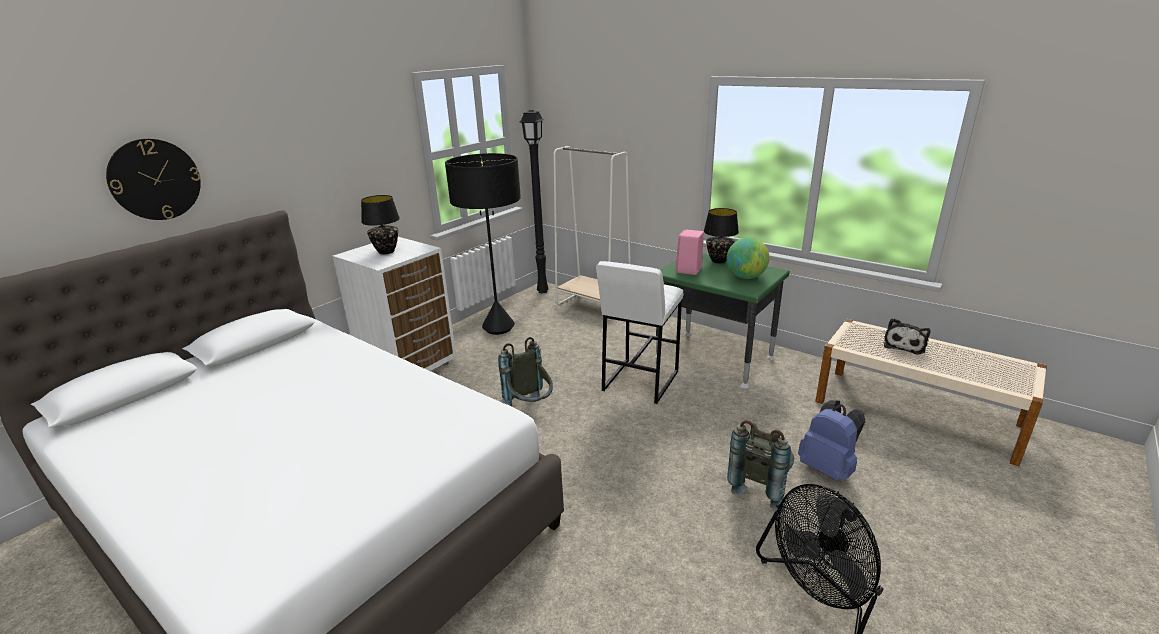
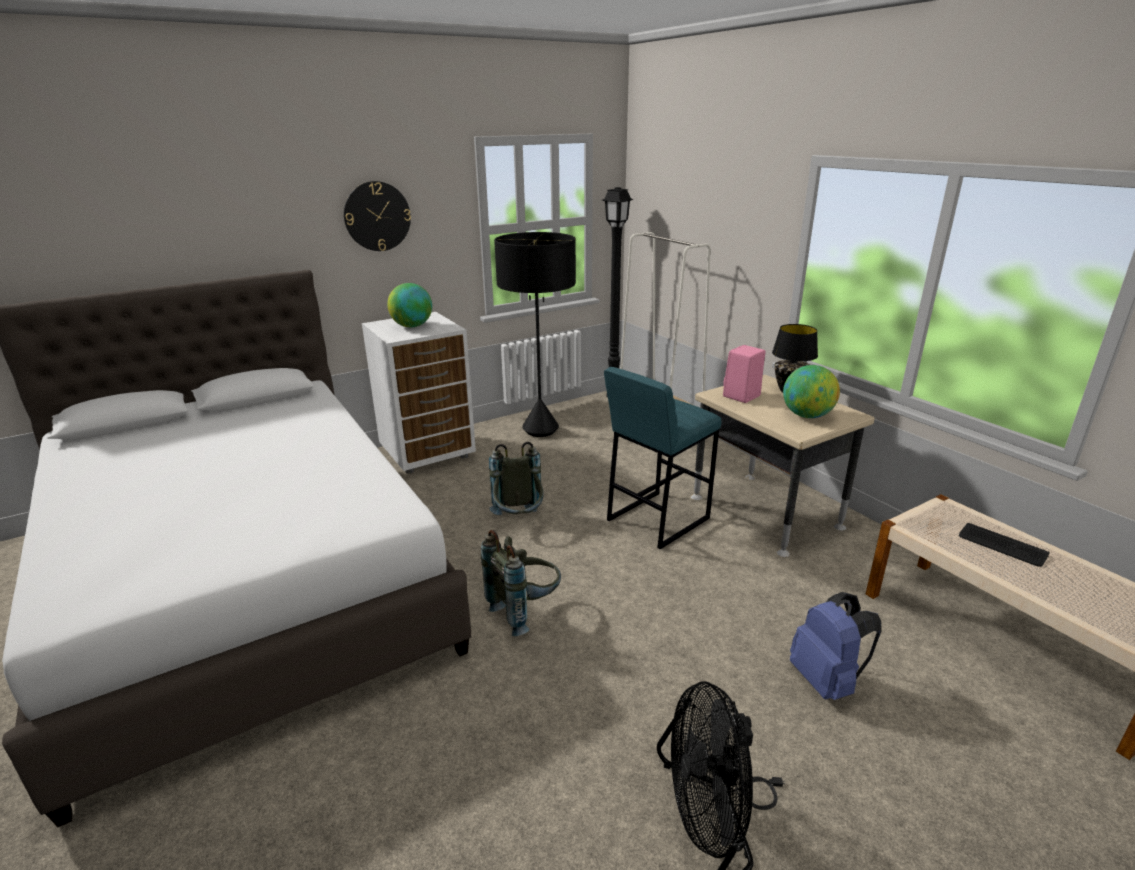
camera: 20 degrees right, 0 degrees up
wall clock [106,139,201,220] -> wall clock moved to [344,181,411,251]
black table lamp [361,195,400,254] -> globe [387,283,432,328]
white stool [596,261,683,404] -> turquoise stool [604,367,721,549]
green desk [654,253,790,389] -> beige desk [691,375,875,557]
grey backpack [727,421,794,509] -> grey backpack moved to [481,530,561,636]
plush toy [884,318,931,354] -> keyboard [959,523,1050,567]

